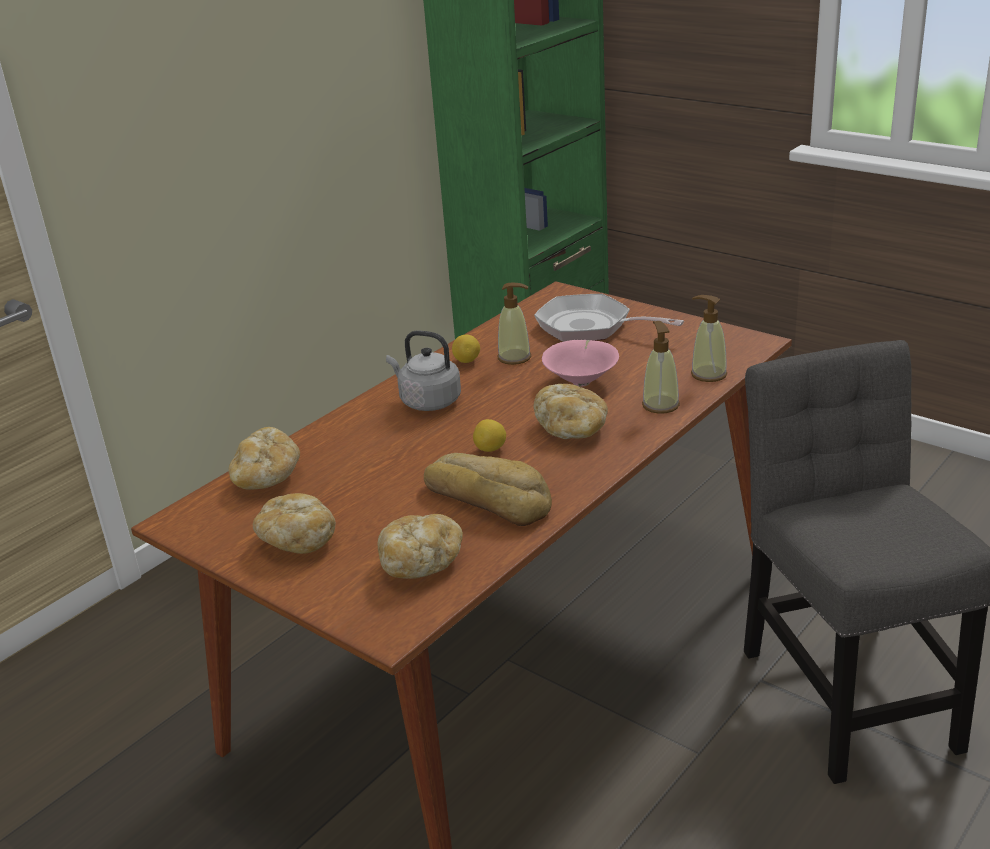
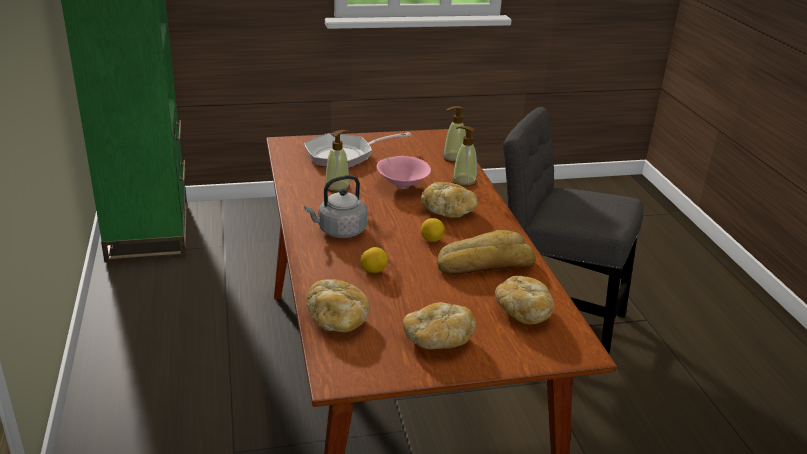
camera: 55 degrees left, 0 degrees up
lemon [452,335,480,363] -> lemon moved to [360,247,388,273]

